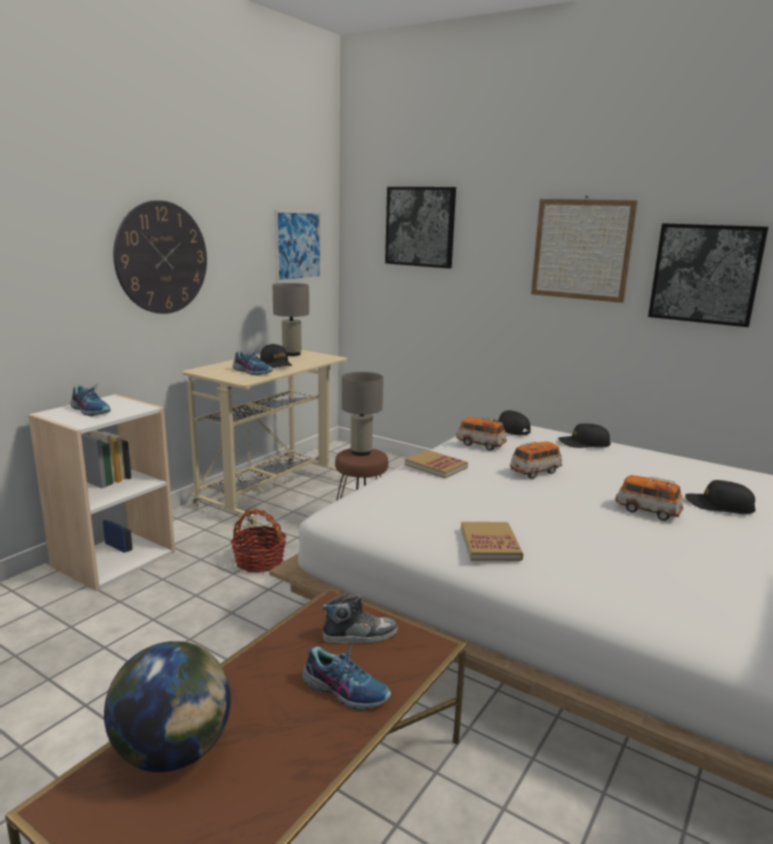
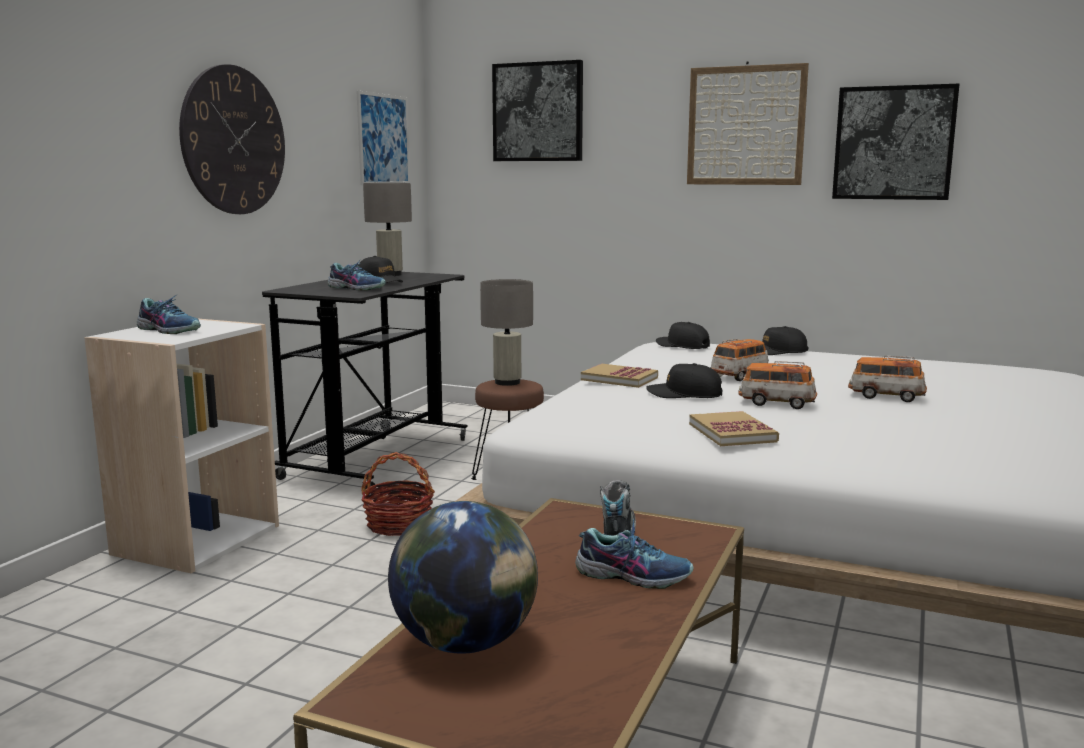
camera: 10 degrees left, 5 degrees down
beige desk [182,350,347,528] -> black desk [262,272,468,490]
shoe [322,592,398,644] -> shoe turned 60 degrees counterclockwise [600,480,636,535]
toy car [457,417,507,451] -> toy car moved to [739,361,817,409]
black cap [685,480,756,514] -> black cap moved to [646,363,722,398]

